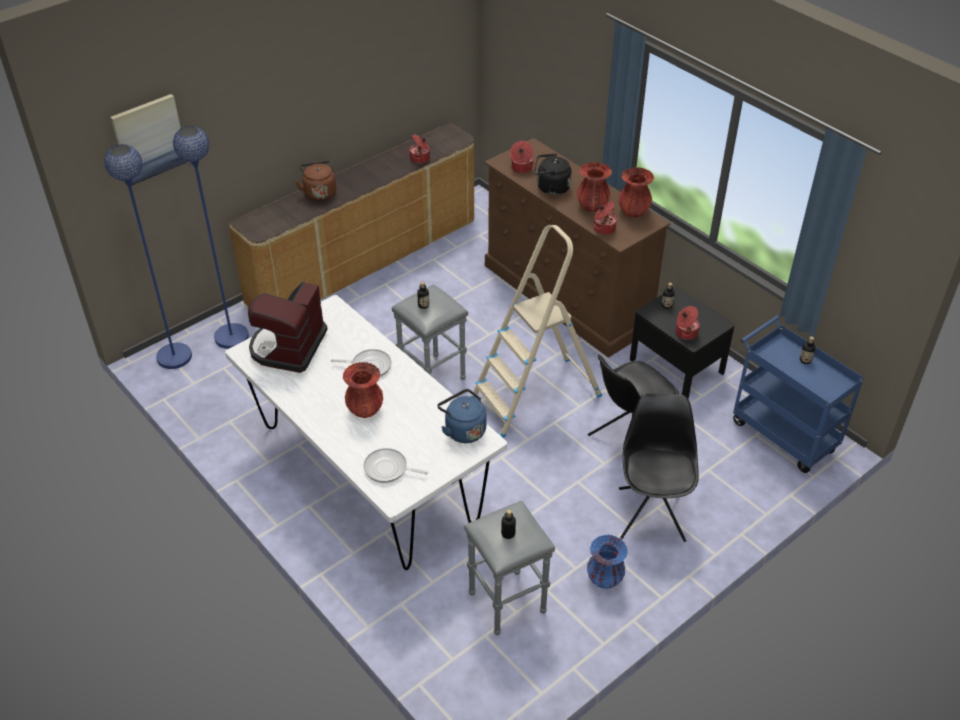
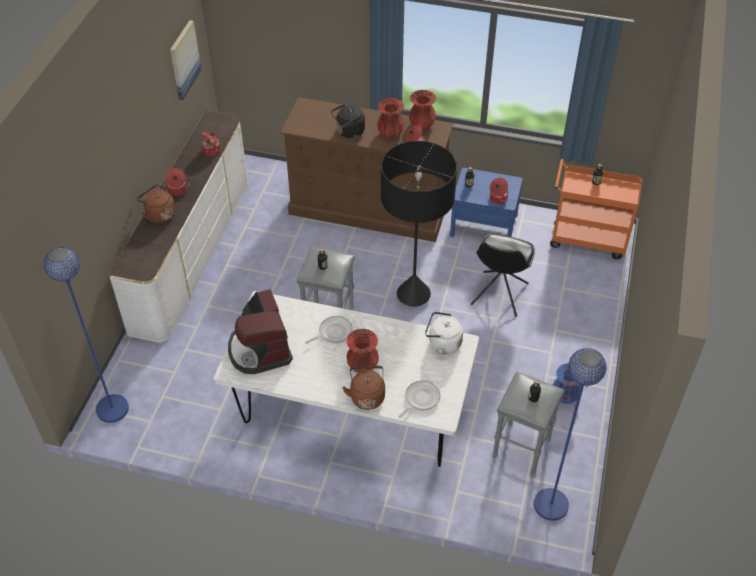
camera: 35 degrees left, 5 degrees up
picture [110,94,188,185] -> picture moved to [170,20,201,100]
blue floor lamp [173,126,249,349] -> blue floor lamp moved to [534,348,606,521]
brown cabinet [229,123,474,307] -> white cabinet [109,110,248,342]
frying pan [364,448,428,483] -> frying pan turned 150 degrees clockwise [398,380,441,418]
blue kettle [437,389,486,443] -> white kettle [425,312,463,354]
beige step ladder [471,225,602,438] -> black floor lamp [381,141,457,307]
cooking pot [509,141,535,173] -> cooking pot moved to [163,168,190,196]
black chair [619,393,699,542] -> none
black nightstand [630,287,735,398] -> blue nightstand [450,168,523,237]
blue cart [733,315,864,473] -> orange cart [550,159,642,259]
none -> brown kettle [342,366,385,410]

